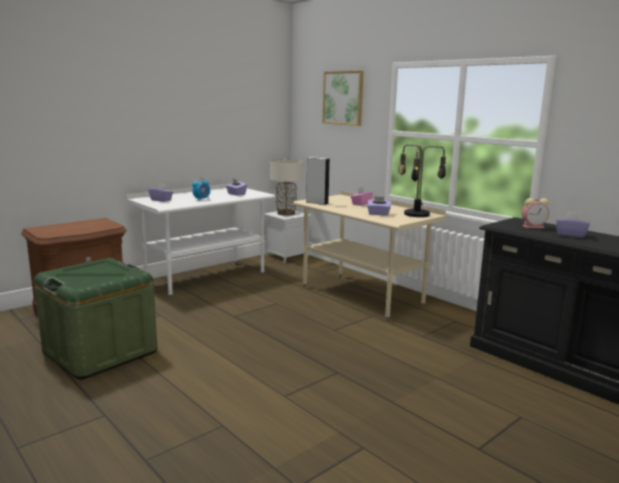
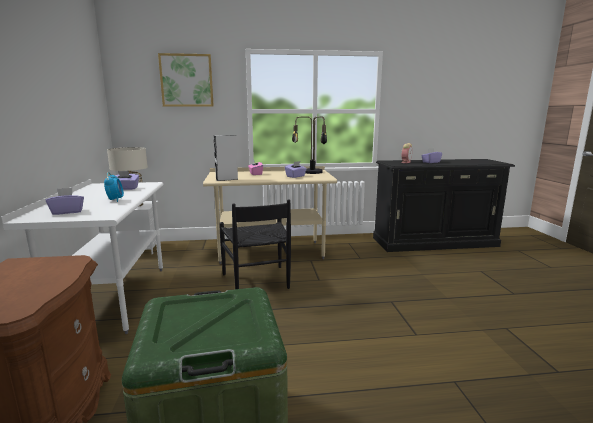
camera: 55 degrees left, 0 degrees up
none -> black chair [219,200,291,289]

